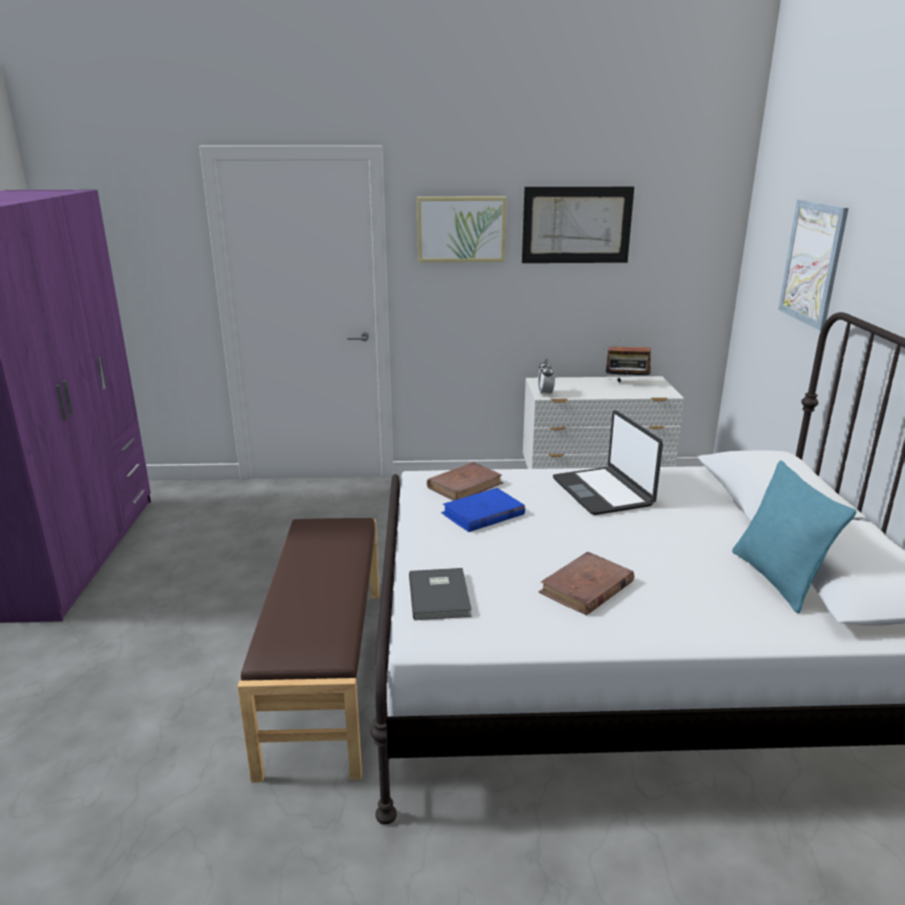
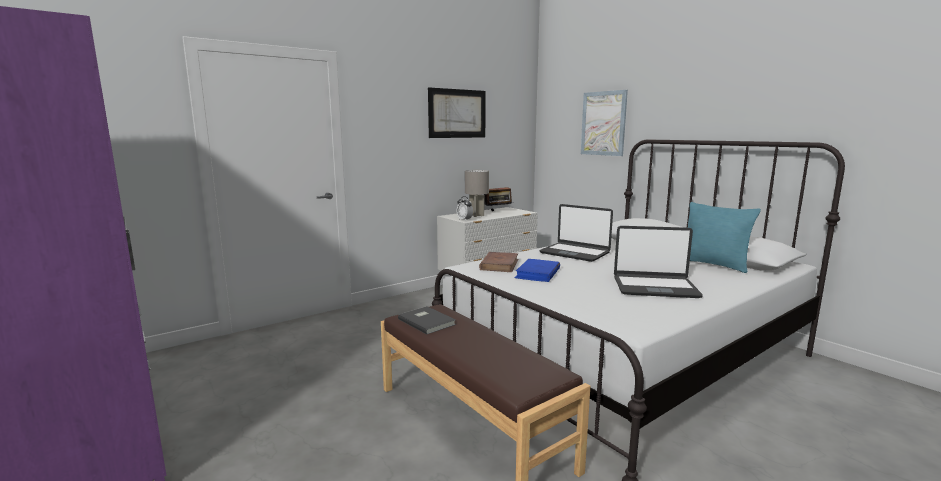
camera: 35 degrees left, 10 degrees down
grey book [409,568,472,620] -> grey book moved to [398,306,456,334]
picture [417,196,506,262] -> none
brown book [539,552,634,615] -> laptop [614,226,703,298]
none -> grey table lamp [465,170,489,217]

